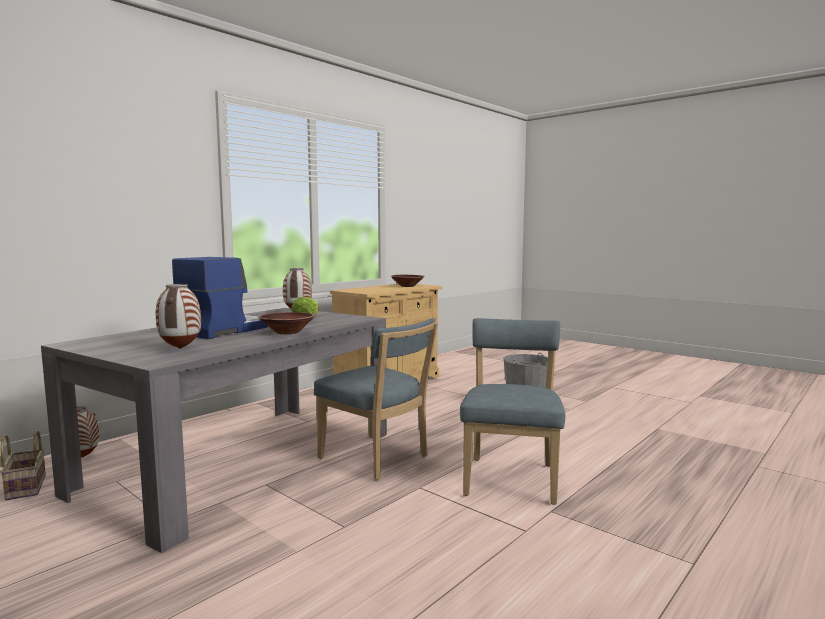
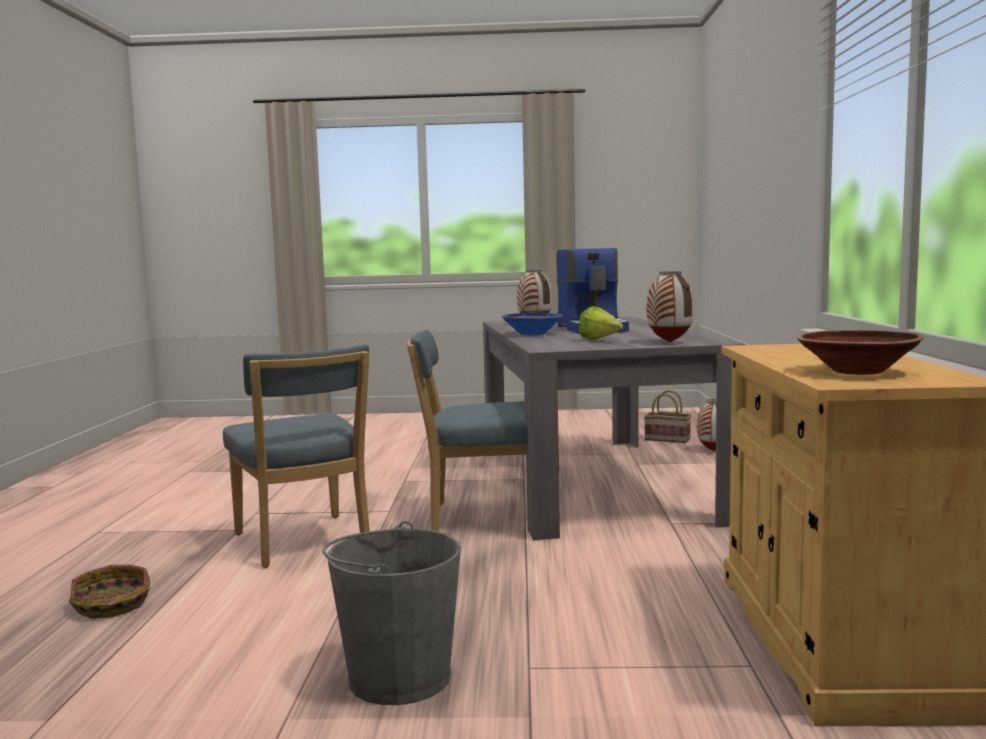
camera: 140 degrees right, 0 degrees up
brown bowl [258,312,315,334] -> blue bowl [502,313,563,335]
none -> basket [69,565,150,619]

